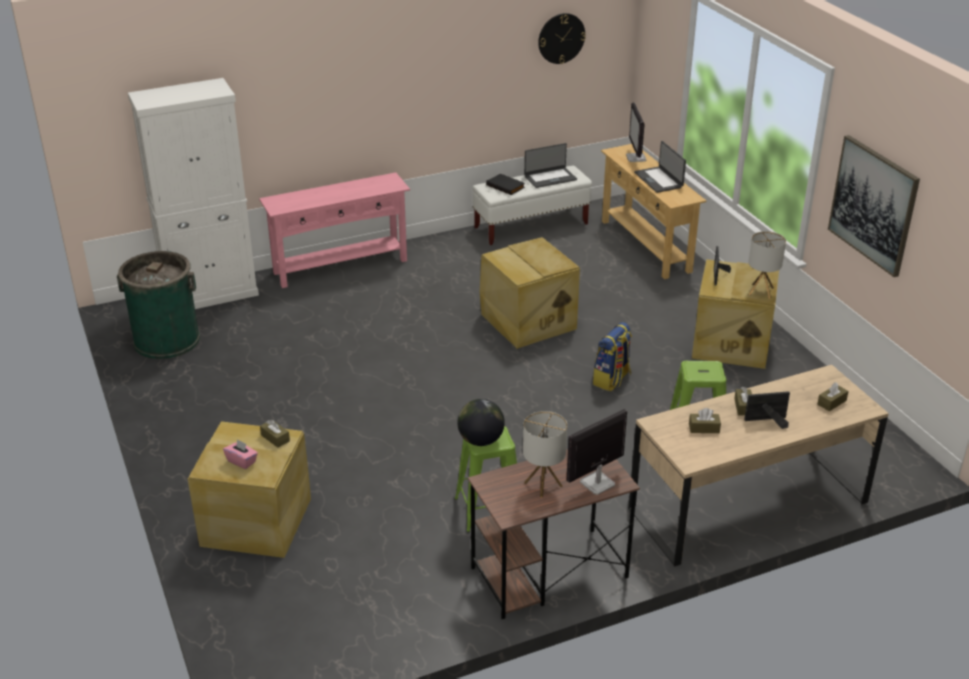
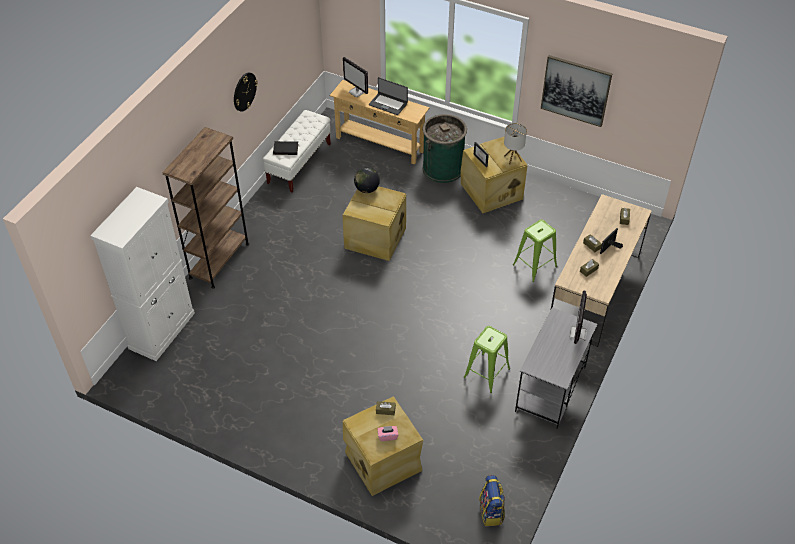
camera: 40 degrees left, 15 degrees up
green trash can [117,251,200,359] -> green trash can moved to [423,114,467,183]
pink console table [259,172,410,288] -> brown bookcase [162,127,249,289]
globe [457,399,505,446] -> globe moved to [354,167,380,193]
brown desk [468,449,640,619] -> grey desk [515,307,597,429]
table lamp [523,411,567,498] -> none
laptop [524,143,577,188] -> none
wall clock [538,13,586,64] -> wall clock moved to [234,73,258,112]
backpack [593,322,632,391] -> backpack moved to [479,475,505,526]

